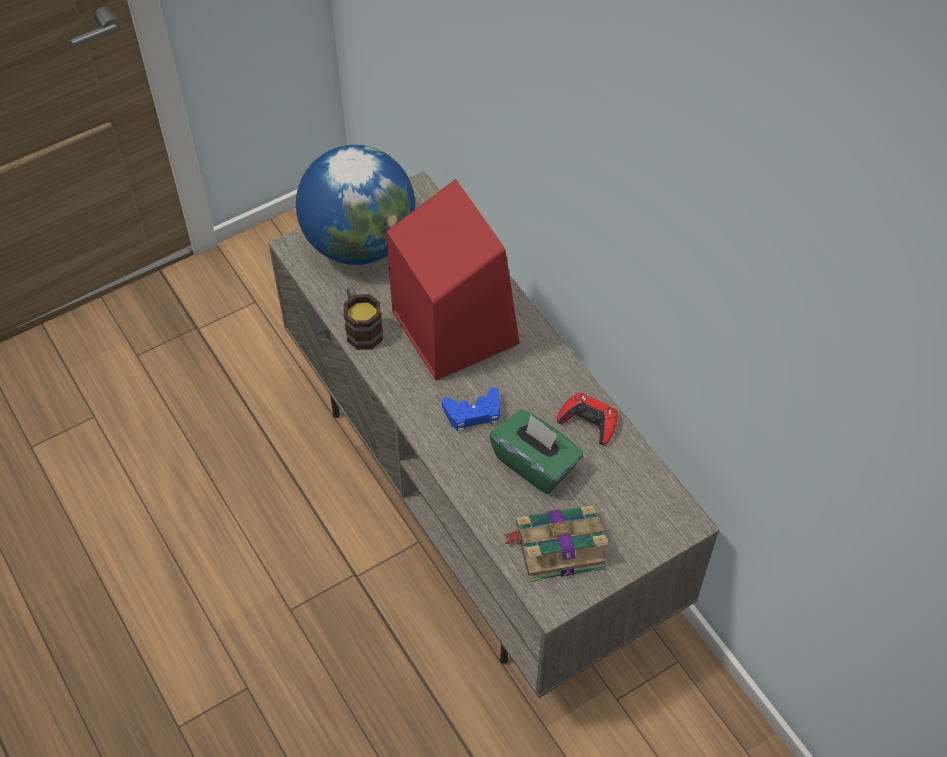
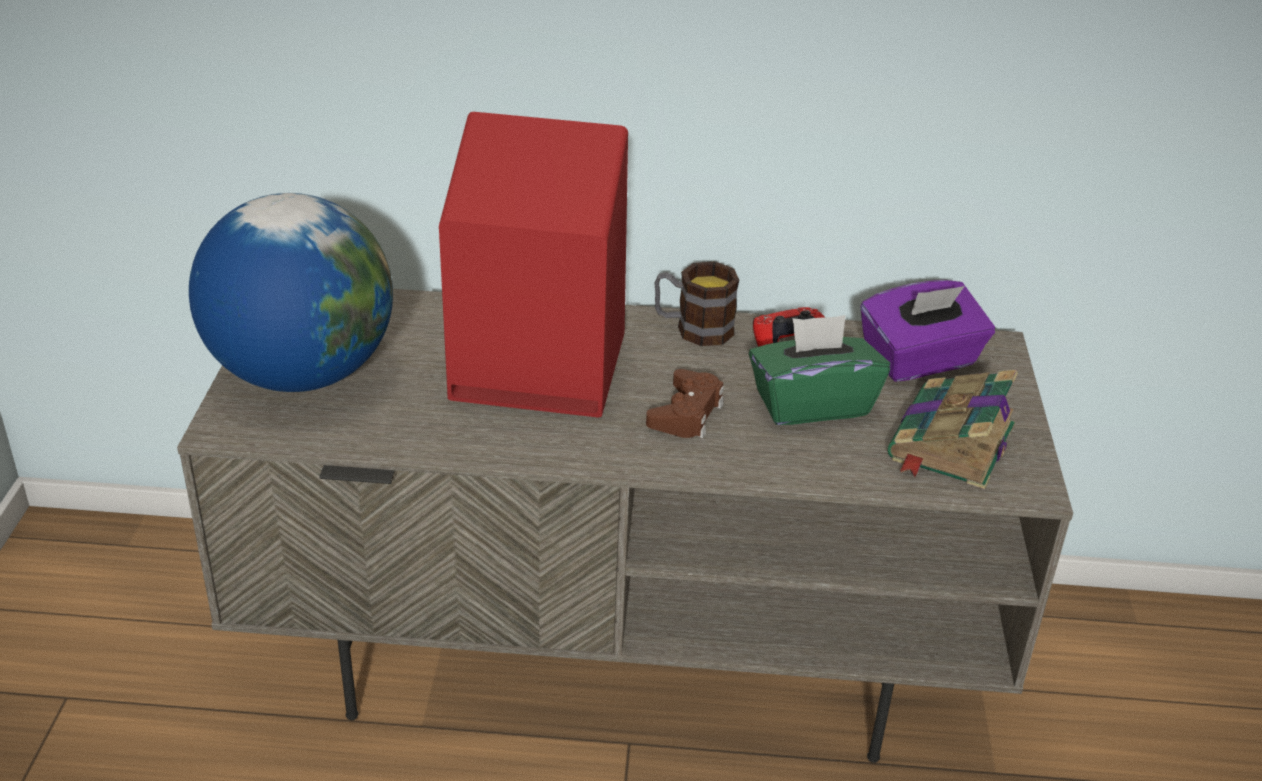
camera: 55 degrees left, 20 degrees down
mug [343,286,383,350] -> mug moved to [655,262,739,346]
blue game controller [442,387,500,433] -> brown game controller [646,369,724,438]
none -> purple tissue box [861,280,995,382]

